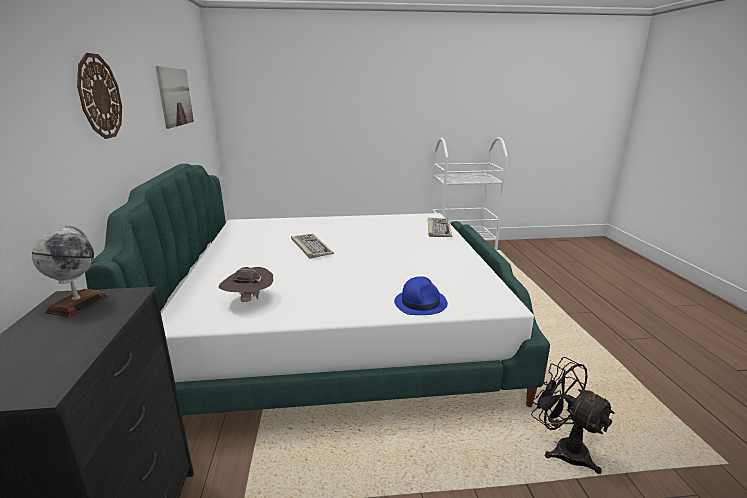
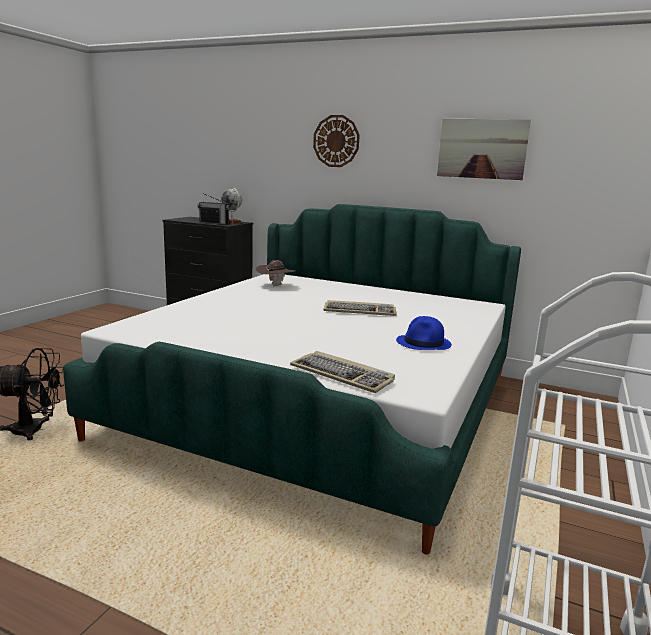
camera: 120 degrees right, 5 degrees down
blue hat [394,276,448,315] -> blue hat moved to [396,316,452,350]
none -> radio [197,193,230,225]

